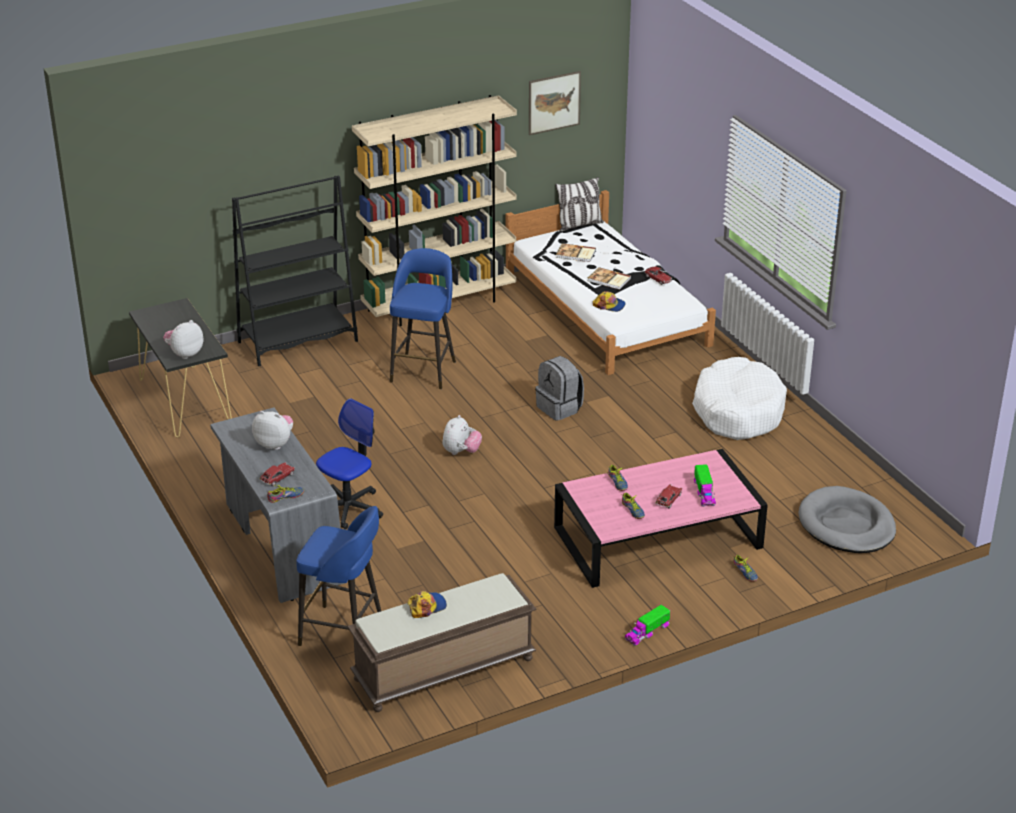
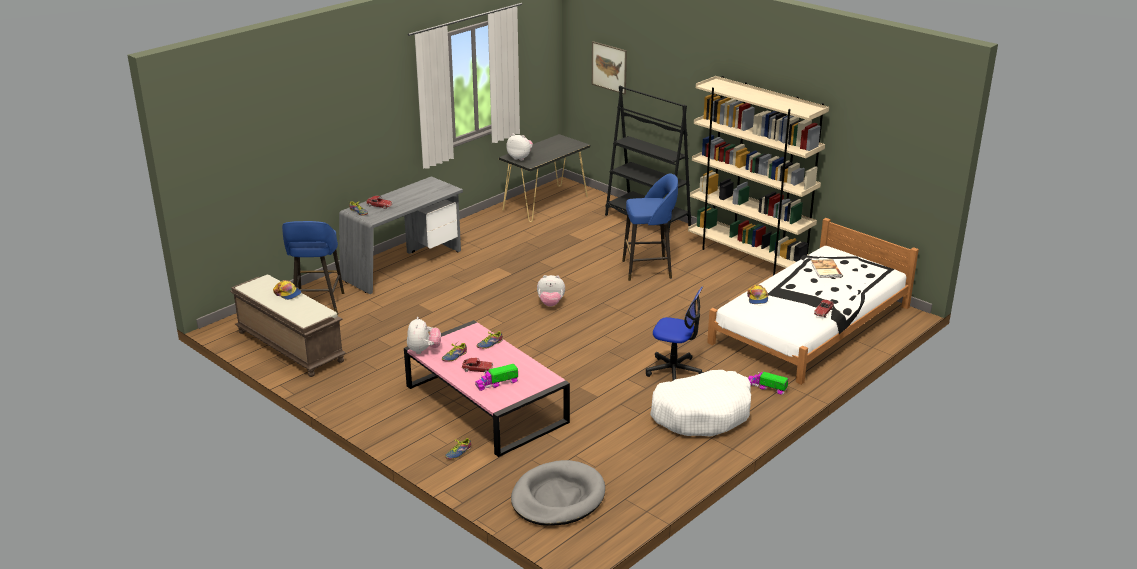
camera: 70 degrees right, 5 degrees down
plush toy [252,411,293,450] -> plush toy moved to [407,317,441,354]
office chair [316,398,383,529] -> office chair moved to [646,286,704,380]
picture [529,71,581,135] -> picture moved to [592,41,627,94]
grey backpack [535,356,584,421] -> none
pillow [555,177,604,232] -> none
book [588,267,631,290] -> none
toy truck [625,605,670,646] -> toy truck moved to [748,372,788,395]

